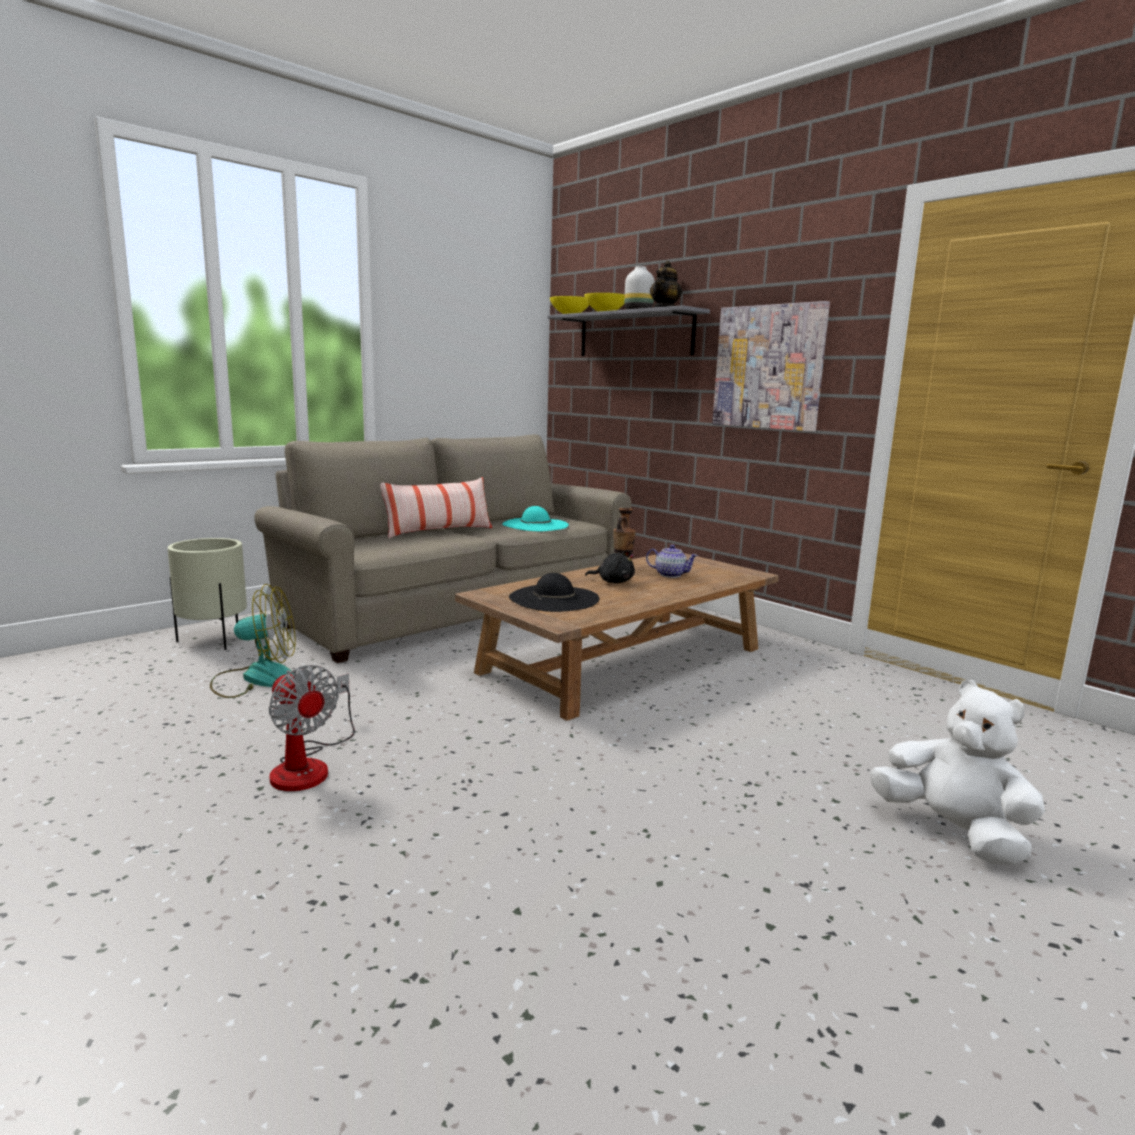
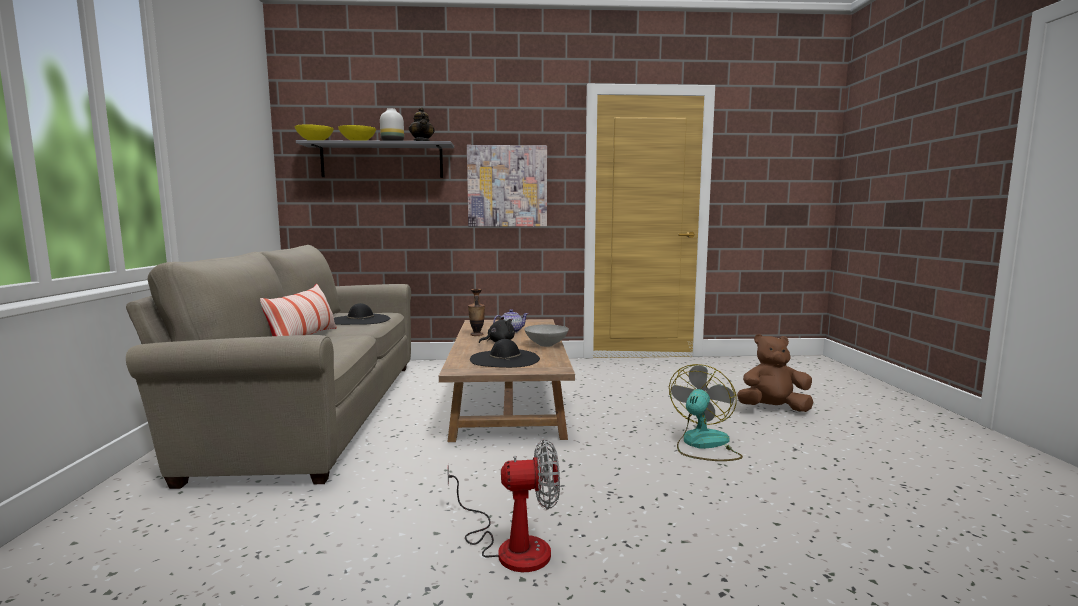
camera: 50 degrees left, 5 degrees down
beige planter [167,538,247,650] -> none
fan [210,584,296,698] -> fan moved to [669,364,743,461]
turquoise hat [502,506,569,531] -> black hat [334,303,390,325]
white plush toy [870,680,1045,865] -> brown plush toy [737,334,813,412]
none -> grey bowl [524,324,569,347]

